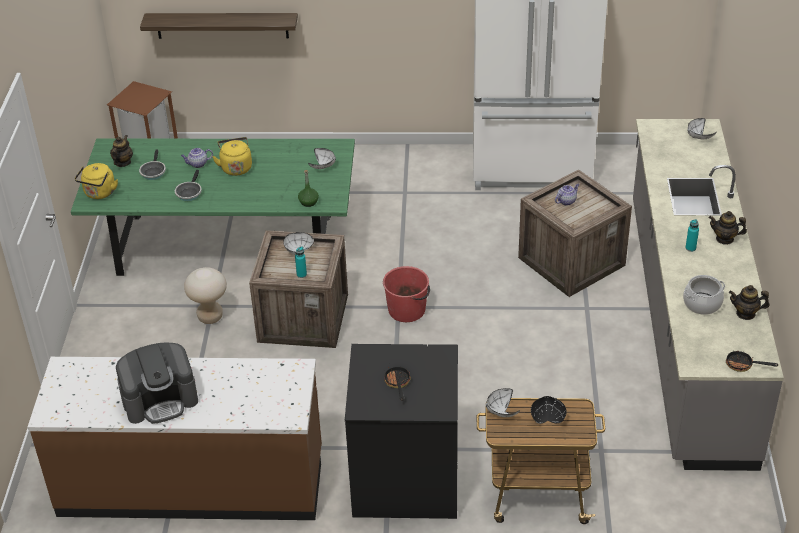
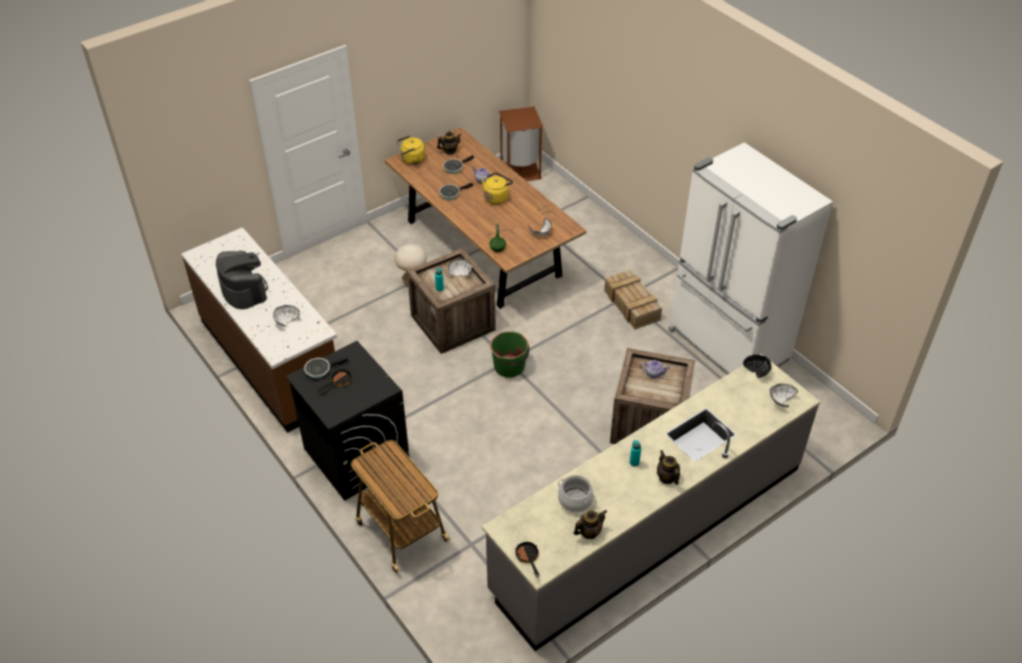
camera: 50 degrees right, 5 degrees up
green dining table [71,139,355,276] -> brown dining table [385,127,587,309]
coffee machine [116,342,198,424] -> coffee machine turned 150 degrees counterclockwise [216,251,268,309]
shelf [140,13,298,39] -> none
red bucket [383,266,430,322] -> green bucket [490,331,529,378]
white bowl [486,388,520,417] -> white bowl moved to [273,305,300,327]
black bowl [531,396,567,424] -> black bowl moved to [743,355,772,378]
teapot [729,285,770,320] -> teapot turned 90 degrees clockwise [574,510,607,539]
none -> frying pan [304,357,349,378]
none -> crate [604,270,662,329]

